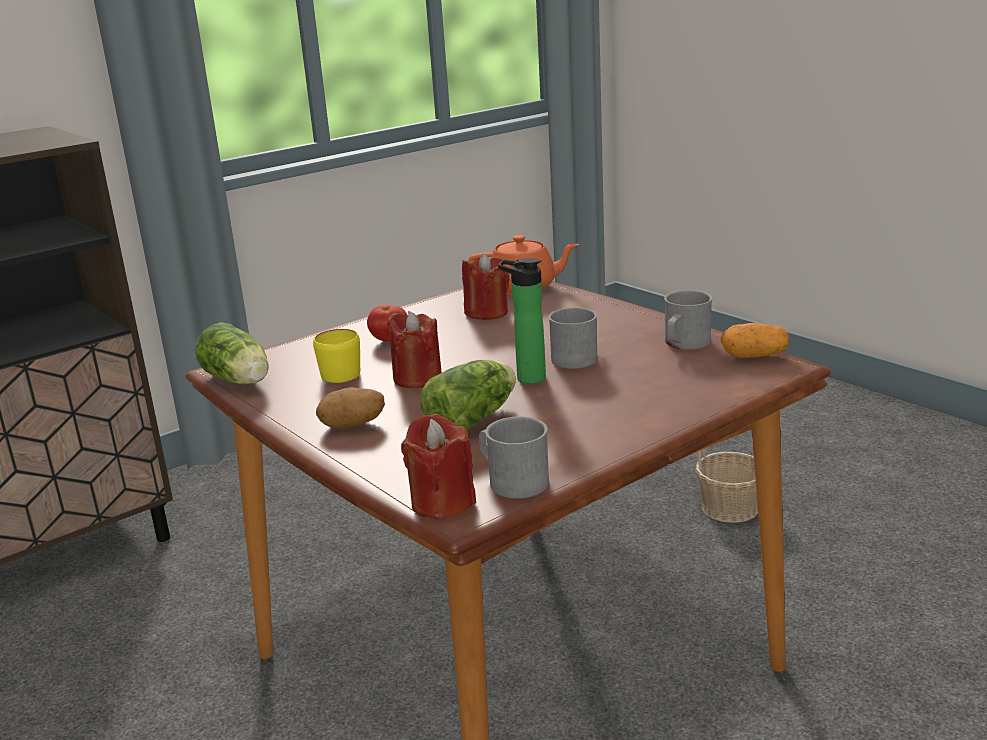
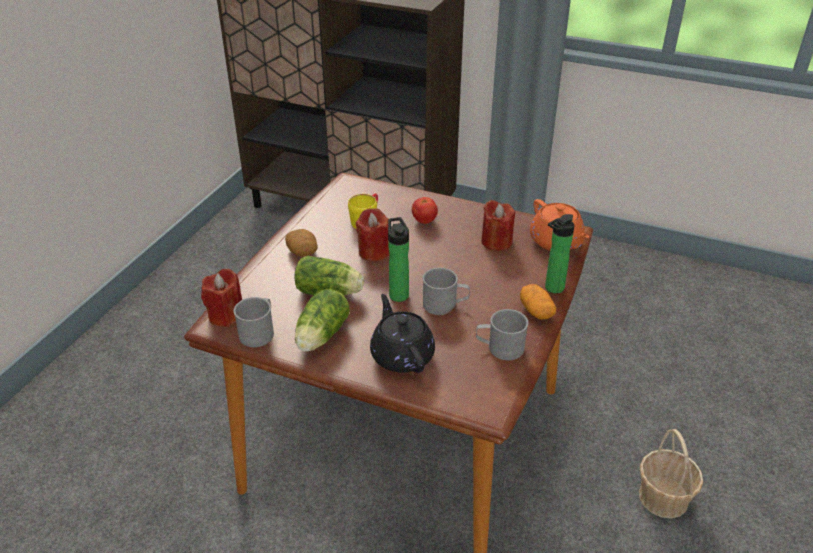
camera: 60 degrees right, 15 degrees up
lettuce [195,322,269,385] -> lettuce moved to [295,289,350,352]
potato [721,323,790,358] -> potato moved to [520,284,556,320]
none -> black teapot [370,294,435,373]
none -> bottle [545,214,575,293]

